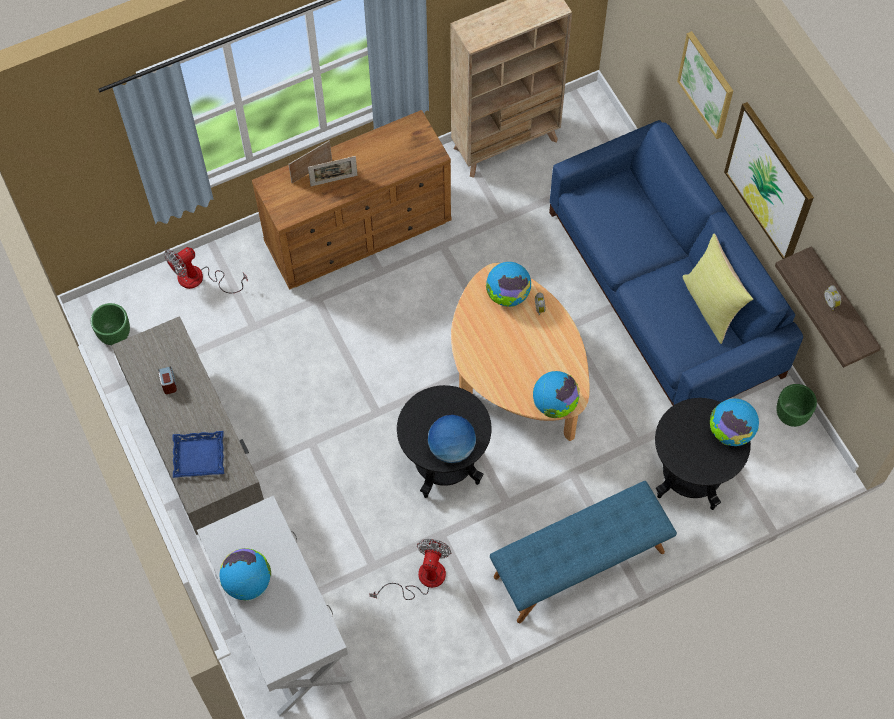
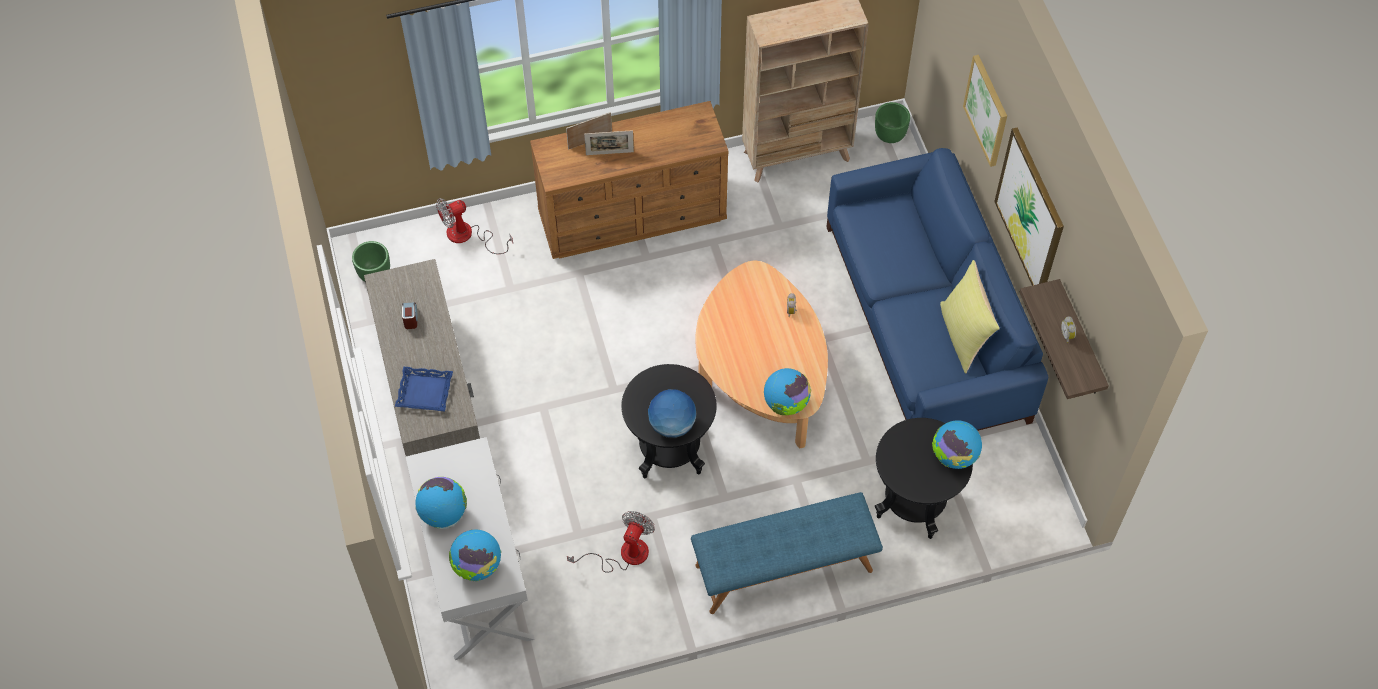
camera: 10 degrees right, 5 degrees down
globe [486,262,531,307] -> globe moved to [449,530,502,581]
green planter [777,384,817,427] -> green planter moved to [875,102,910,143]

